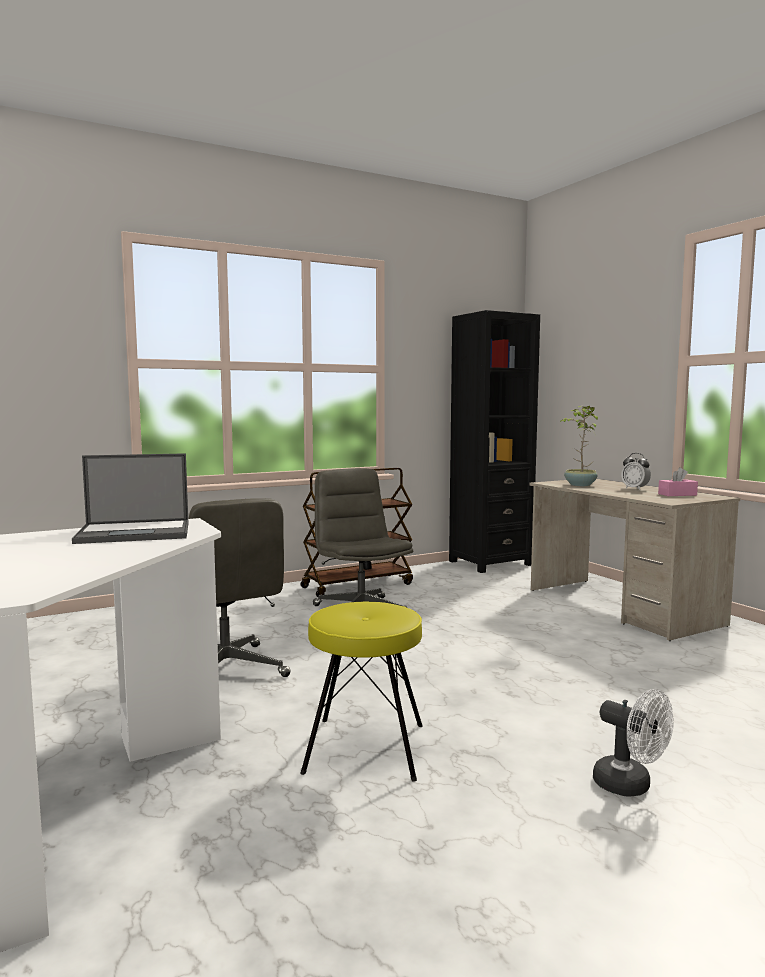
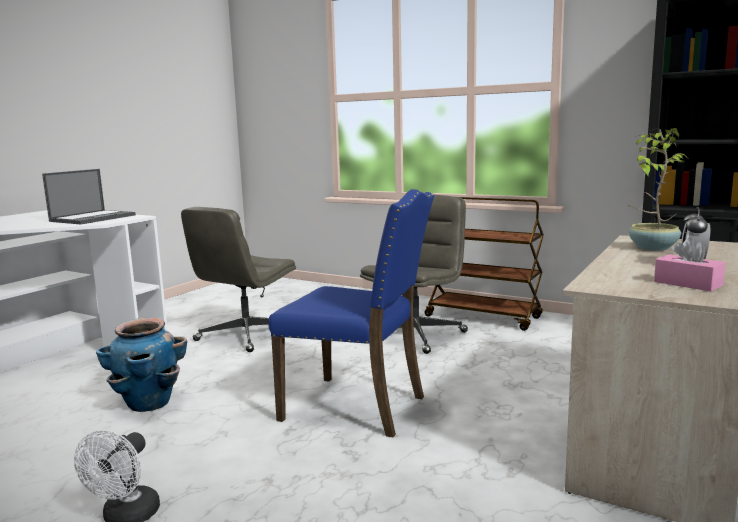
camera: 60 degrees right, 5 degrees up
laptop [72,453,189,544] -> laptop turned 105 degrees counterclockwise [42,169,136,225]
yellow stool [300,602,423,782] -> planter [96,317,187,412]
none -> blue chair [268,189,435,437]

